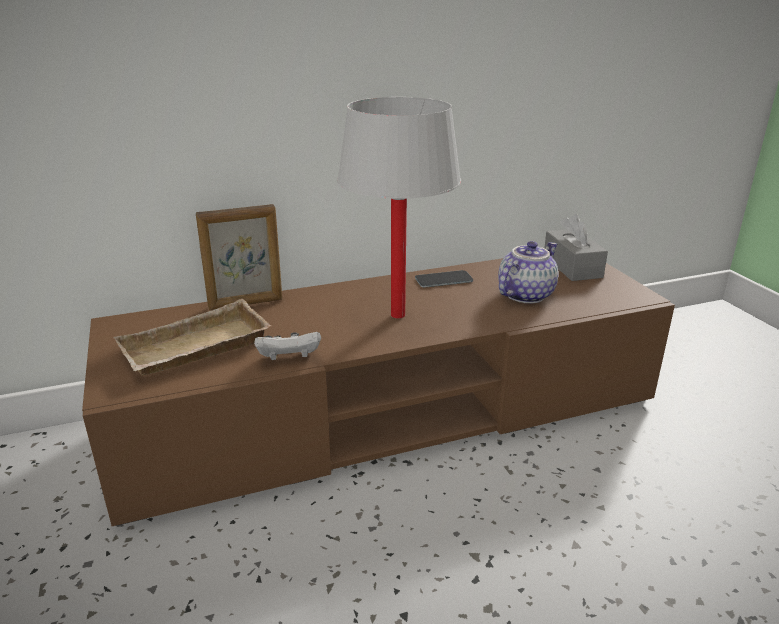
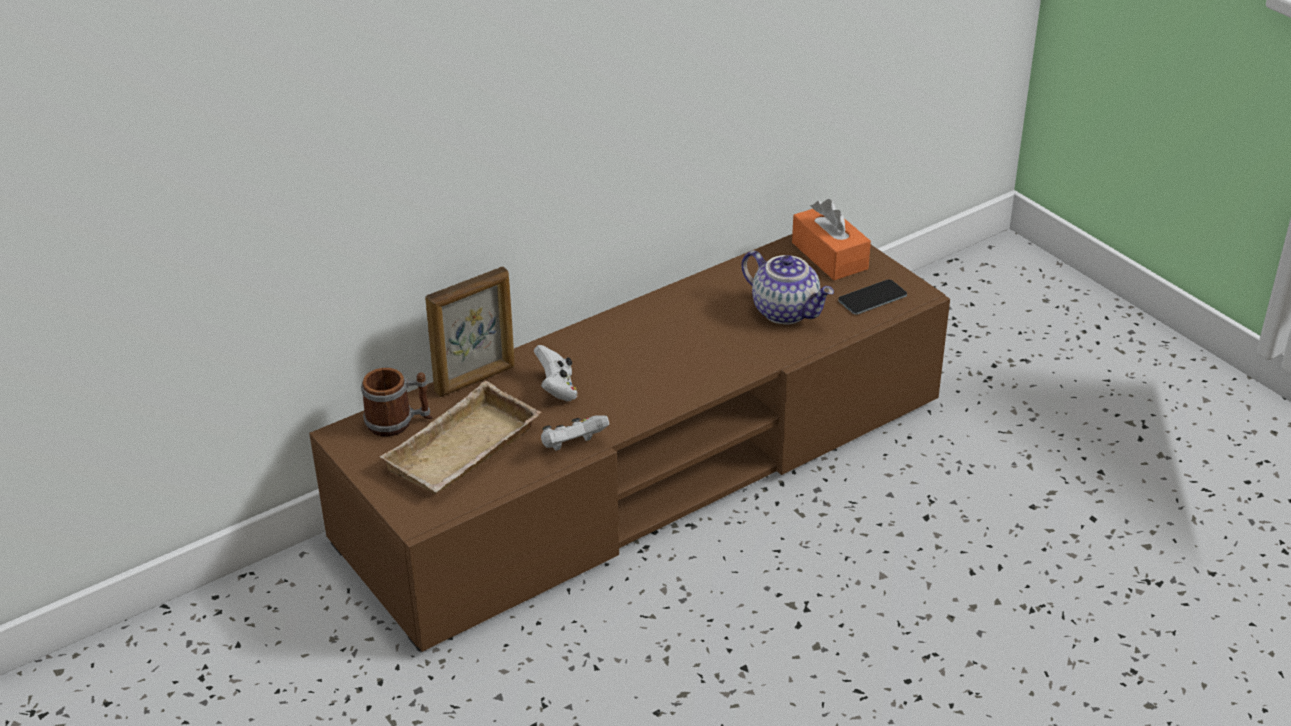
camera: 15 degrees left, 10 degrees up
white table lamp [337,97,461,319] -> none
phone [415,270,473,288] -> phone moved to [838,280,907,315]
teapot [498,241,558,303] -> teapot turned 105 degrees clockwise [741,251,834,324]
grey tissue box [545,214,608,281] -> orange tissue box [792,199,871,280]
none -> mug [361,368,432,437]
none -> white game controller [534,345,577,402]

